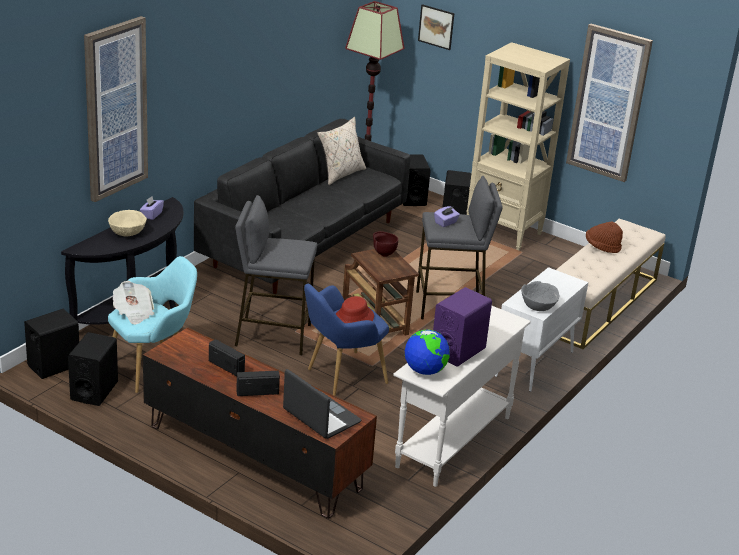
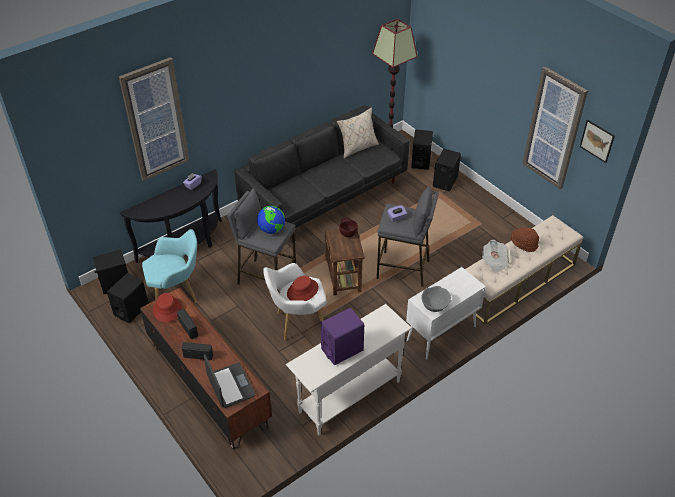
camera: 20 degrees right, 15 degrees up
beige bowl [108,210,147,236] -> none
newspaper [113,281,154,325] -> newspaper moved to [482,240,509,273]
blue armchair [304,284,389,396] -> white armchair [263,263,327,340]
globe [405,330,450,375] -> globe moved to [257,206,285,234]
picture [418,4,454,50] -> picture moved to [580,120,615,163]
beige bookcase [466,42,570,250] -> none
none -> red hat [153,293,182,322]

